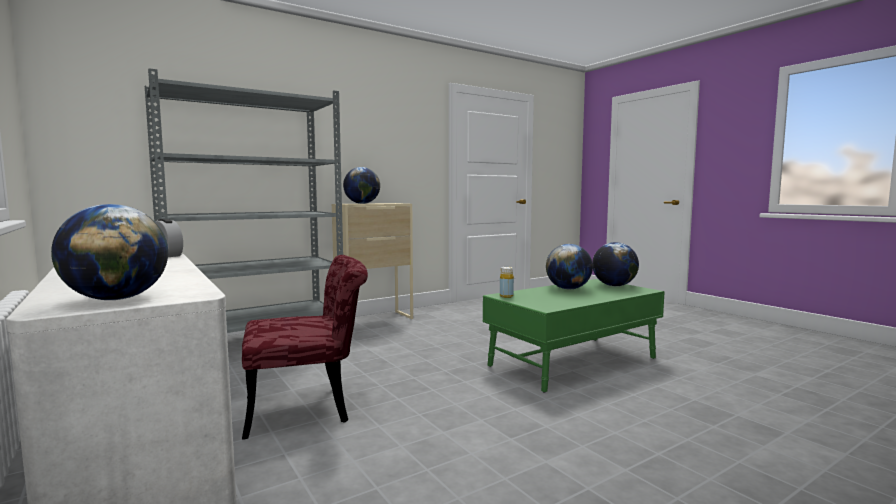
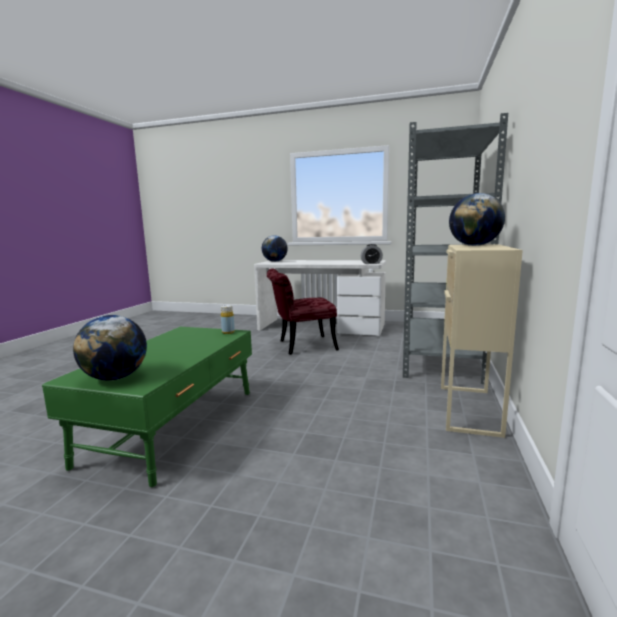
camera: 140 degrees right, 5 degrees up
red chair [242,255,368,440] -> red chair turned 45 degrees clockwise [267,268,339,355]
globe [546,244,593,289] -> none

